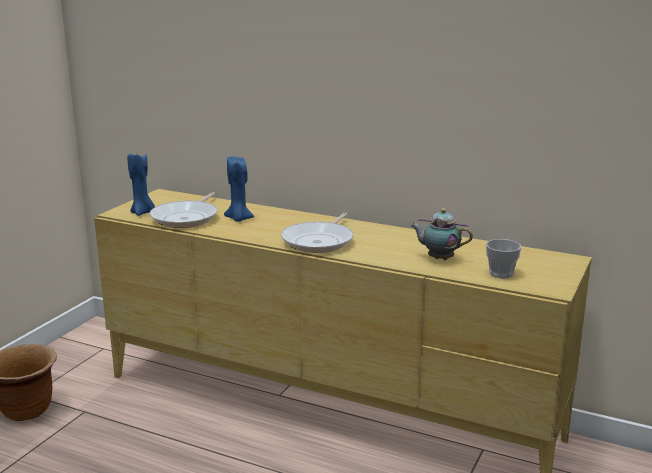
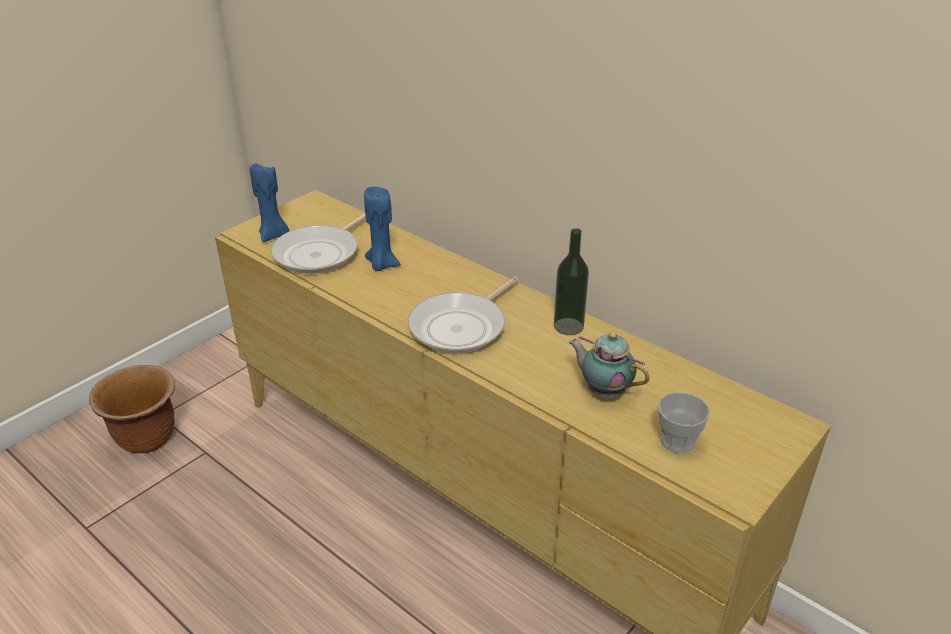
camera: 15 degrees right, 15 degrees up
none -> bottle [554,228,589,335]

